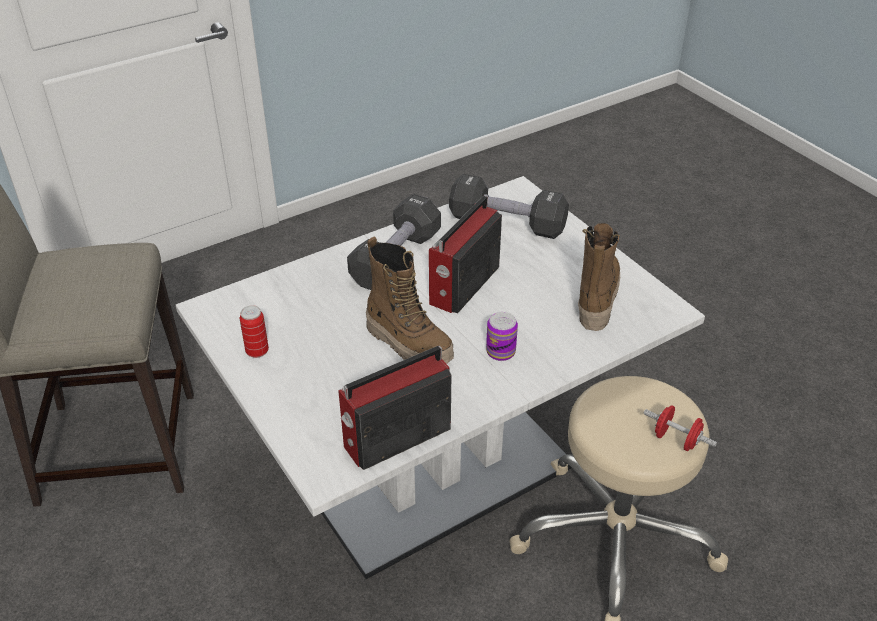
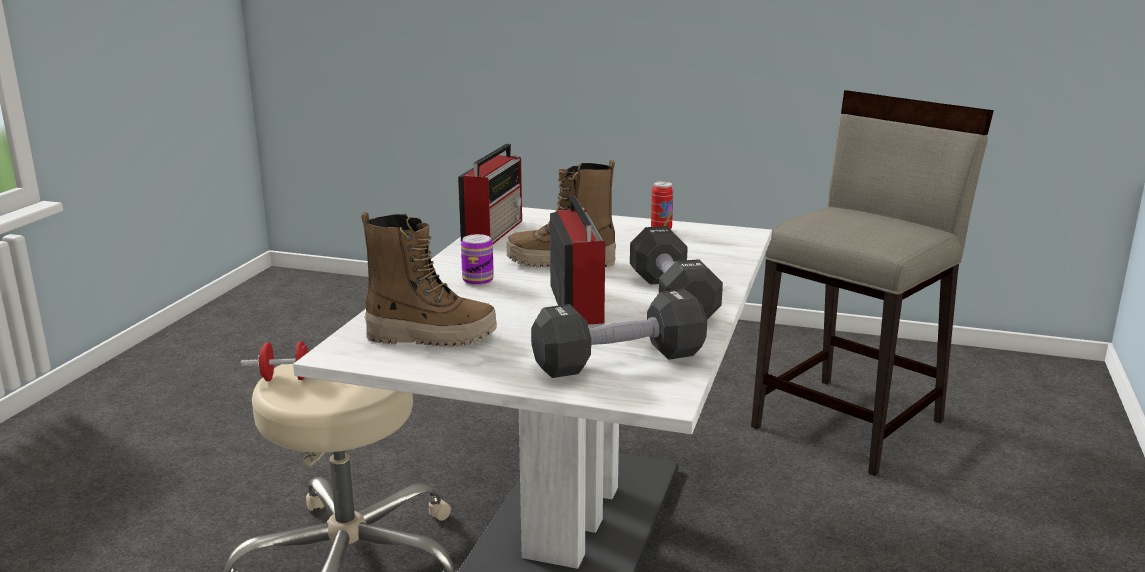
camera: 140 degrees right, 20 degrees down
boot [578,223,620,331] -> boot turned 60 degrees counterclockwise [361,212,497,347]

